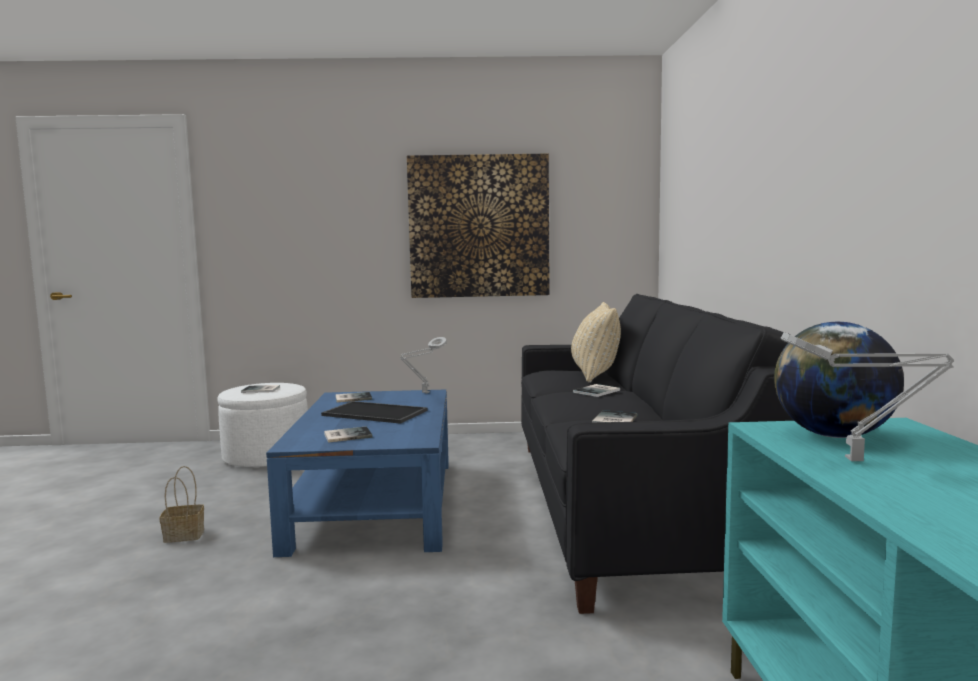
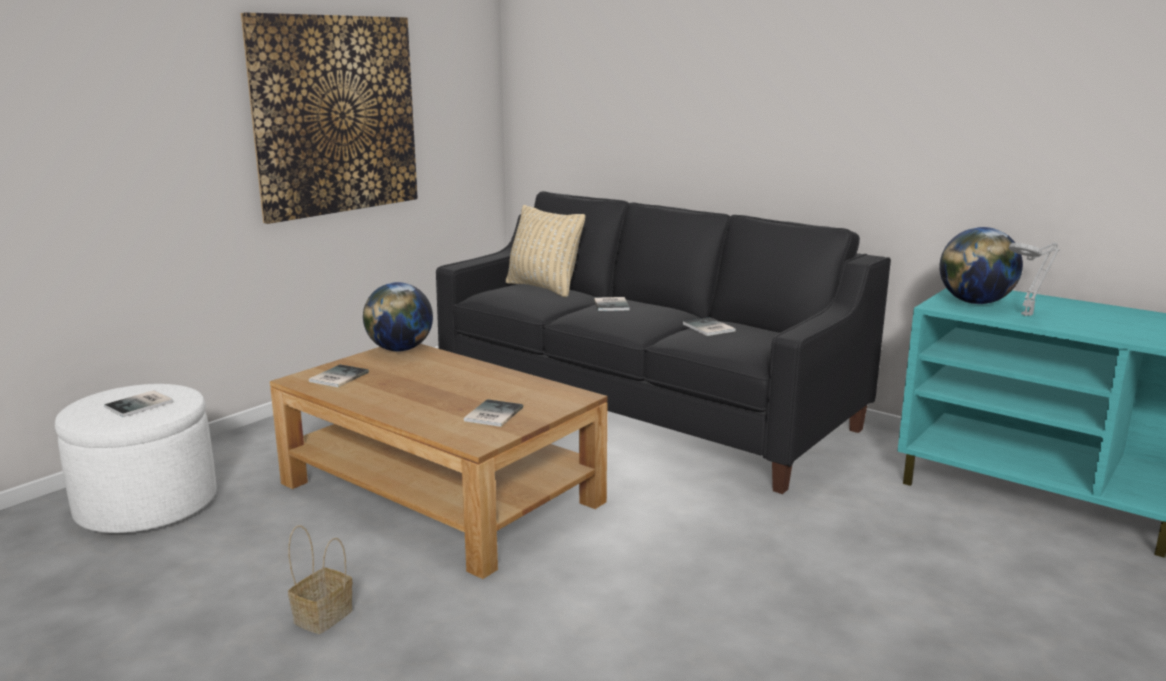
camera: 50 degrees left, 10 degrees up
blue coffee table [266,390,449,557] -> brown coffee table [270,344,608,579]
tray [321,401,428,424] -> none
grey table lamp [400,337,447,394] -> globe [363,282,433,351]

